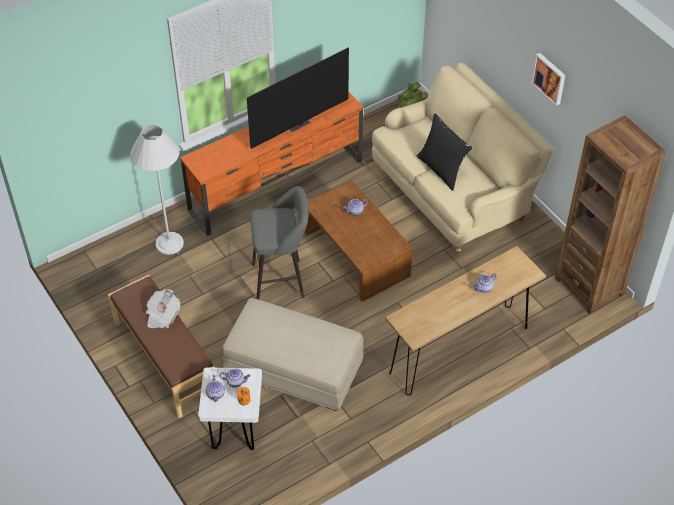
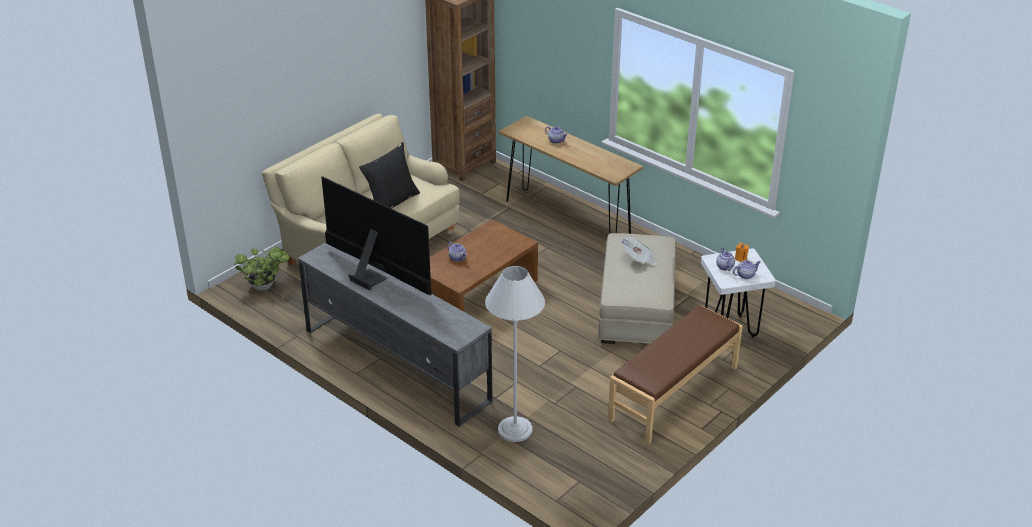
camera: 105 degrees left, 15 degrees down
newspaper [146,289,180,328] -> newspaper moved to [621,237,657,265]
orange tv stand [180,92,364,236] -> grey tv stand [298,242,493,427]
grey stool [251,186,309,300] -> none
picture [531,53,565,106] -> none

